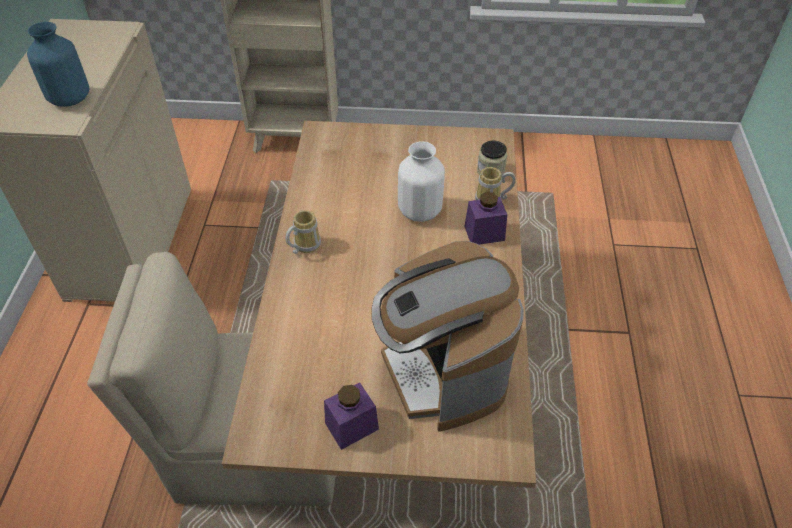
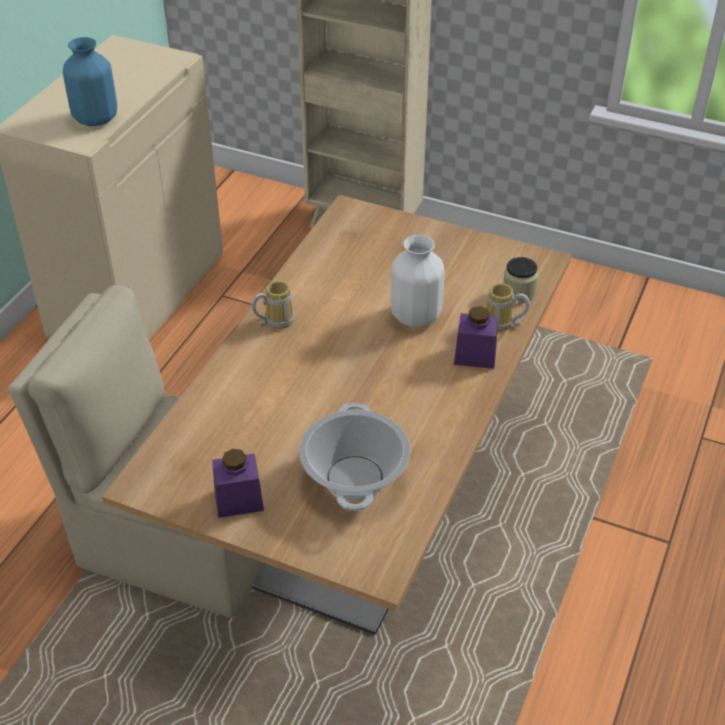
camera: 20 degrees right, 5 degrees down
coffee machine [372,241,524,432] -> cooking pot [299,403,411,511]

